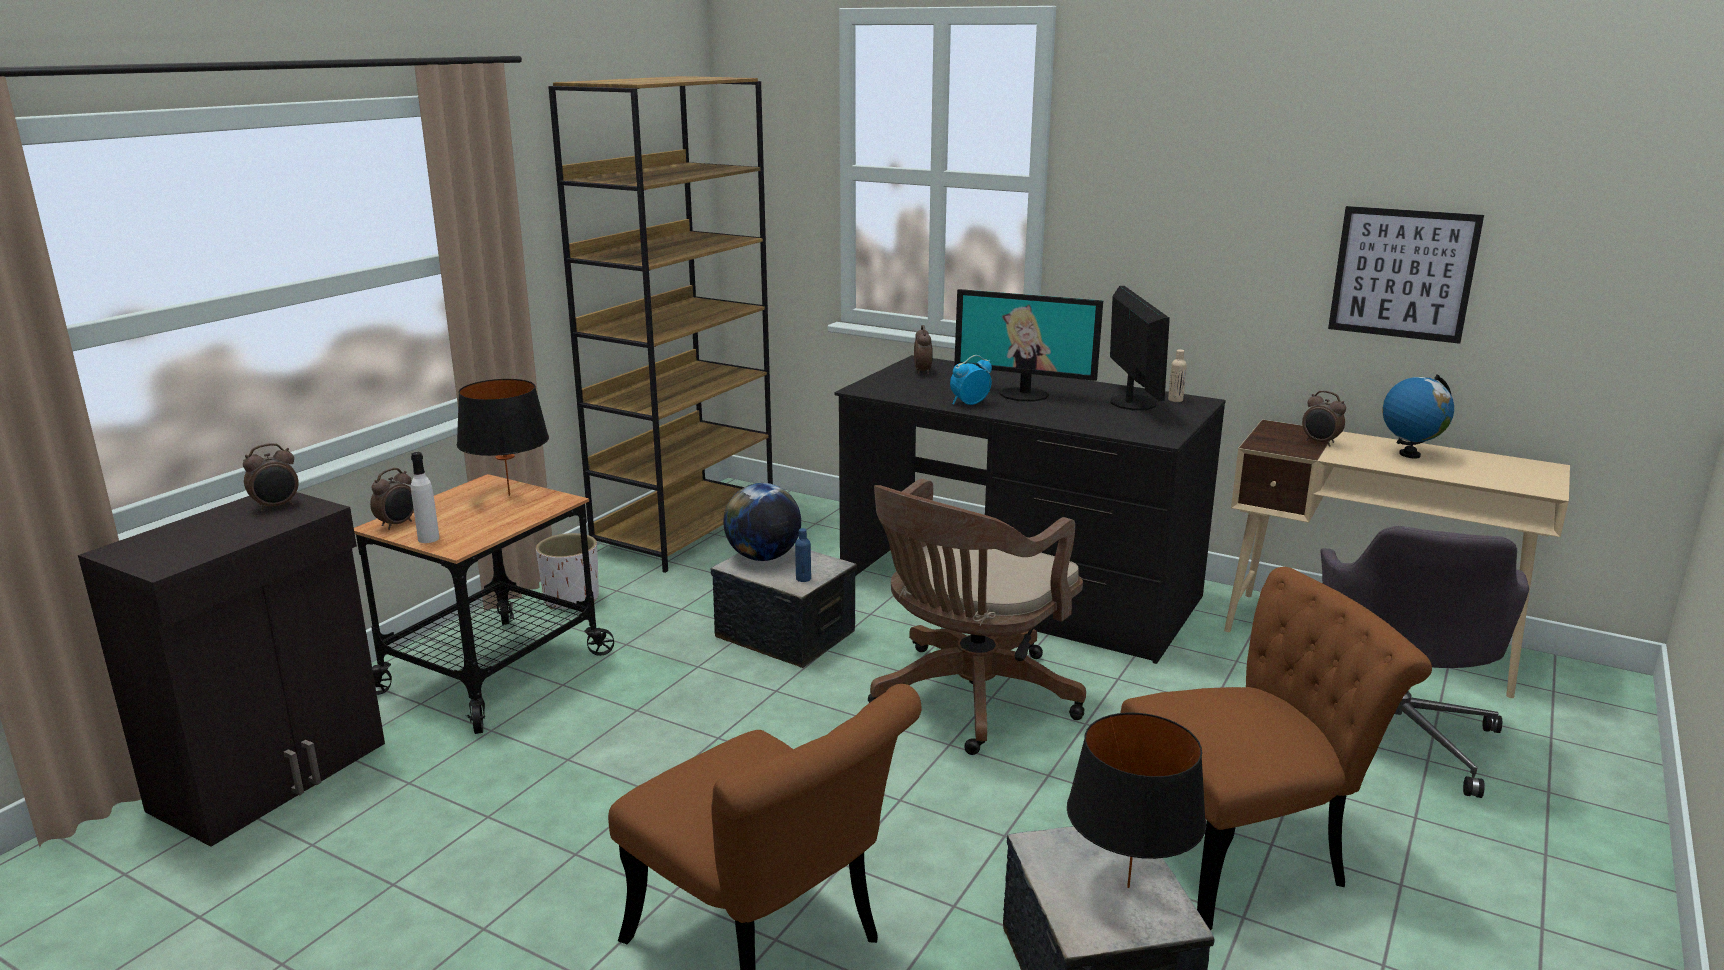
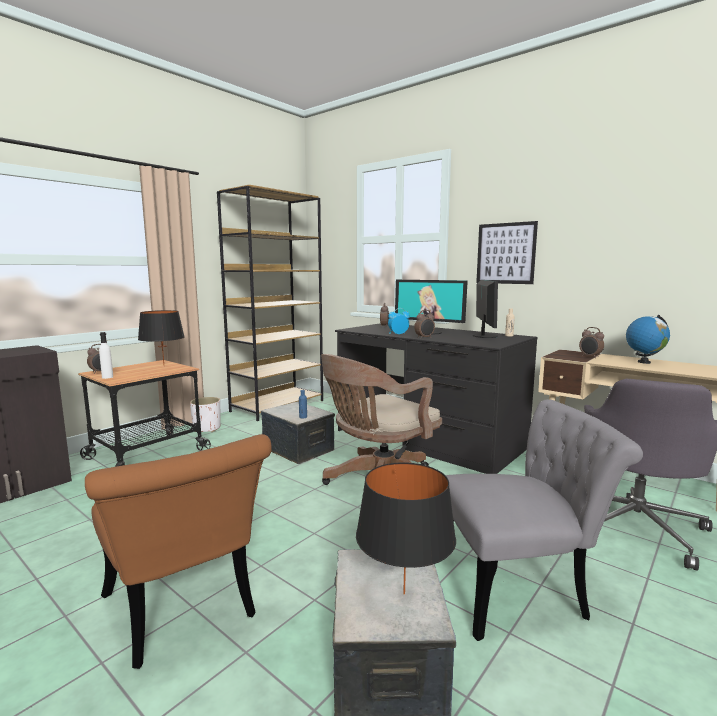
camera: 10 degrees right, 10 degrees down
alarm clock [243,443,299,512] -> alarm clock moved to [414,310,435,339]
globe [723,483,801,561] -> none
brown chair [1120,567,1432,930] -> grey chair [446,399,643,641]
picture [1328,206,1484,344] -> picture moved to [476,221,538,284]

